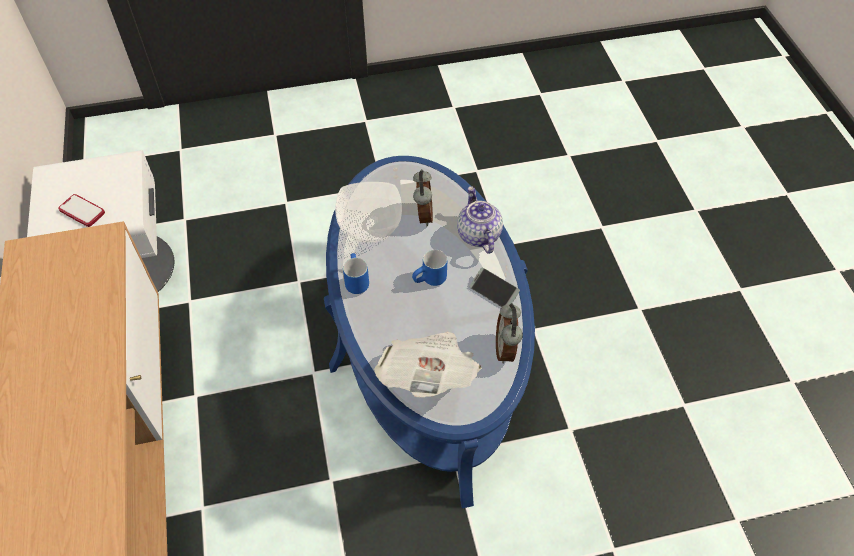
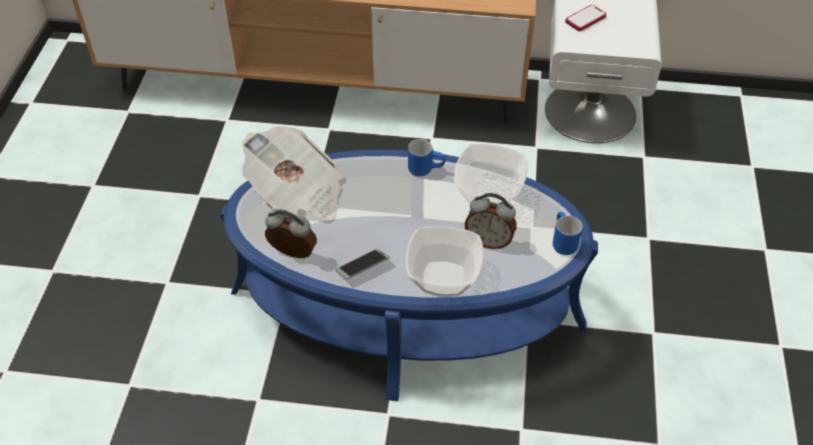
camera: 110 degrees right, 5 degrees down
blue mug [412,250,447,286] -> blue mug moved to [553,212,583,255]
teapot [457,186,503,254] -> bowl [405,226,484,297]

